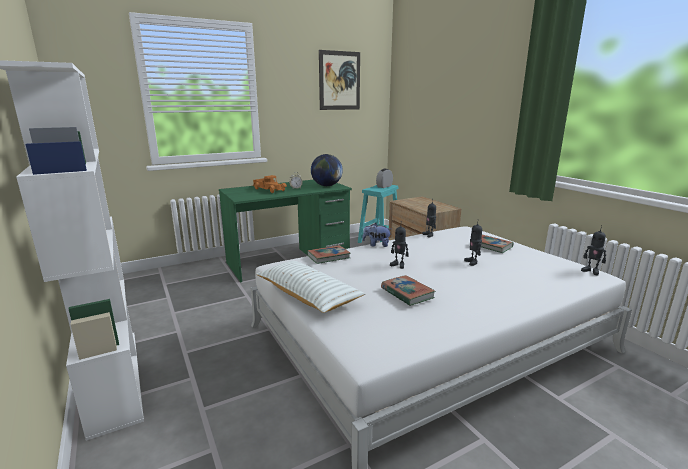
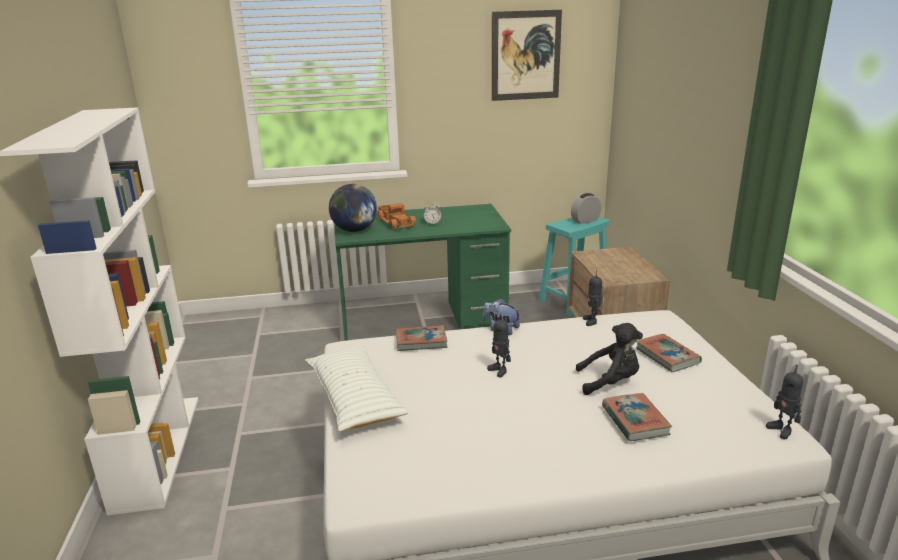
camera: 20 degrees right, 5 degrees up
globe [311,154,343,186] -> globe moved to [329,184,377,232]
book [381,275,435,306] -> book moved to [602,393,672,442]
toy robot [464,219,482,266] -> black plush toy [576,323,643,395]

